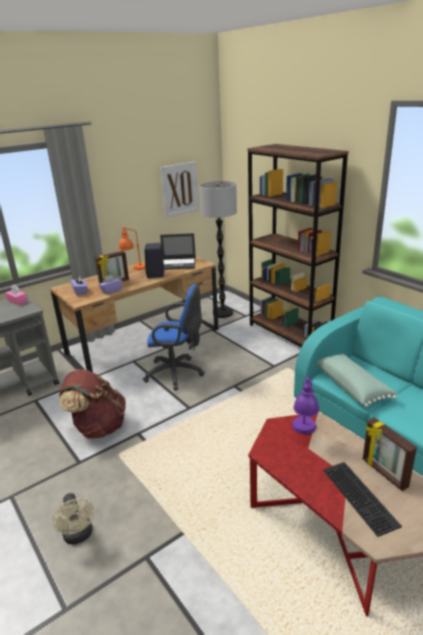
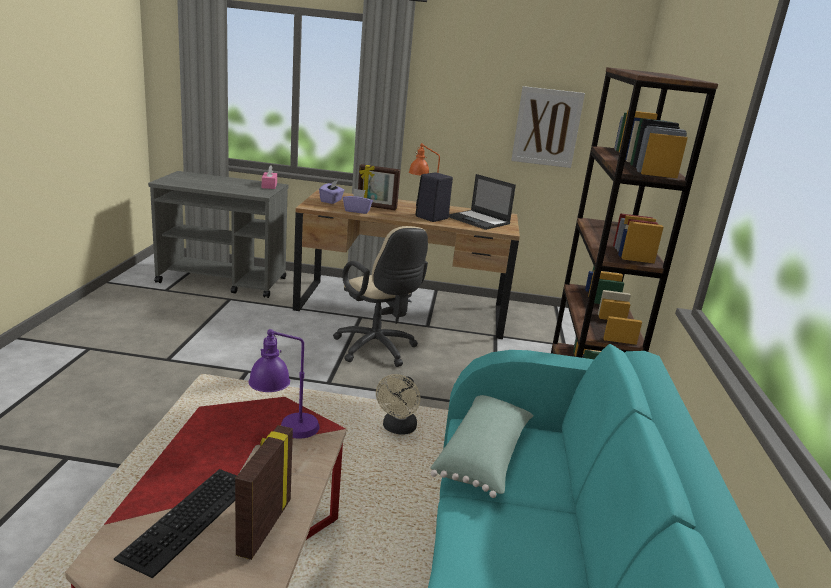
camera: 40 degrees right, 5 degrees down
beige fan [52,493,94,545] -> beige fan moved to [376,374,420,435]
brown backpack [59,369,126,438] -> none
blue office chair [143,284,205,390] -> beige office chair [333,226,428,367]
floor lamp [199,181,237,318] -> none

